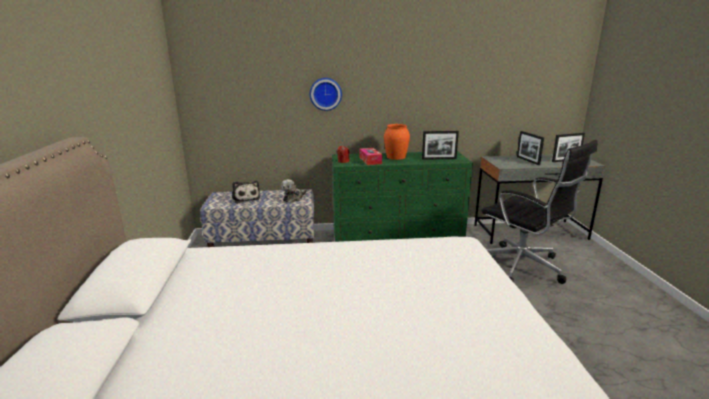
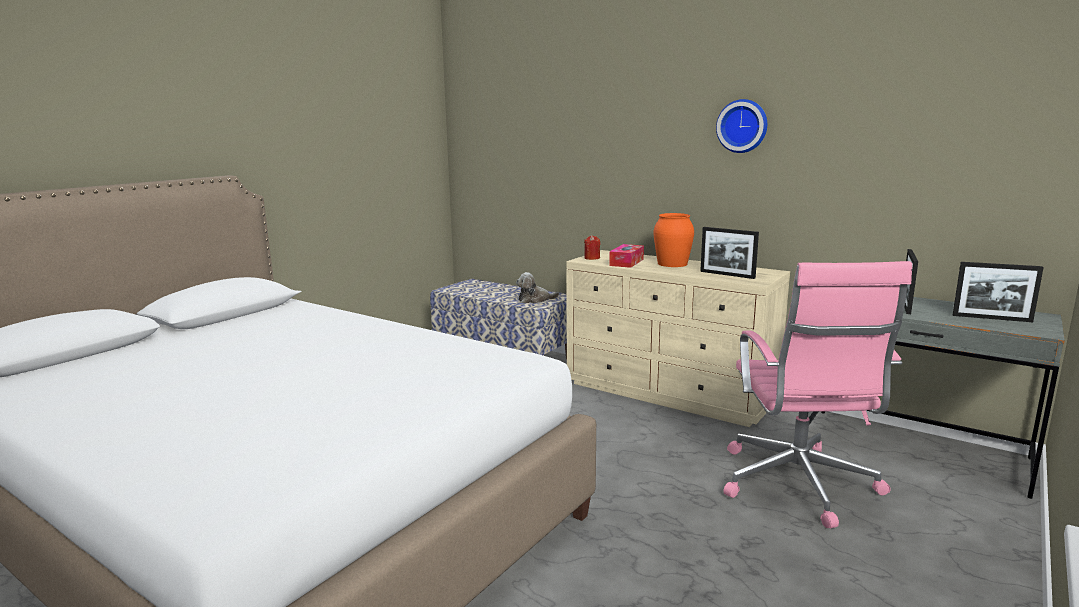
camera: 40 degrees right, 5 degrees down
plush toy [232,181,260,204] -> none
wall clock [310,78,342,111] -> wall clock moved to [716,99,767,153]
green dresser [332,151,473,242] -> beige dresser [566,250,790,427]
black office chair [482,140,598,284] -> pink office chair [723,261,912,528]

